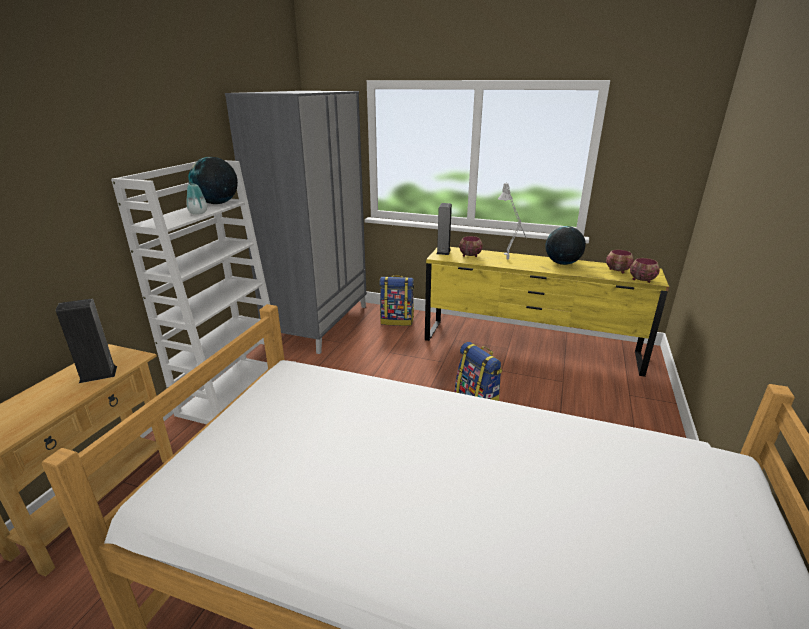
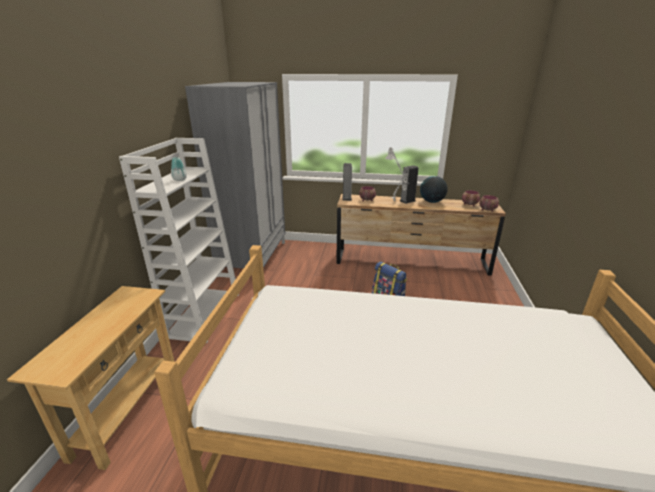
camera: 10 degrees left, 0 degrees up
speaker [56,298,117,383] -> speaker moved to [400,165,419,204]
globe [188,157,238,204] -> none
backpack [379,275,414,326] -> none
yellow dresser [425,247,669,377] -> brown dresser [336,194,506,276]

